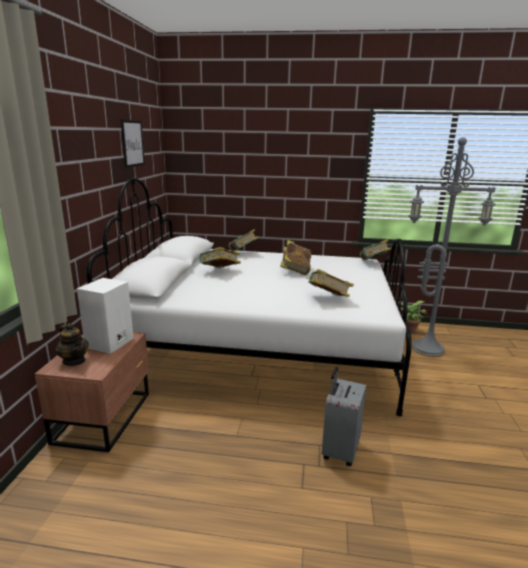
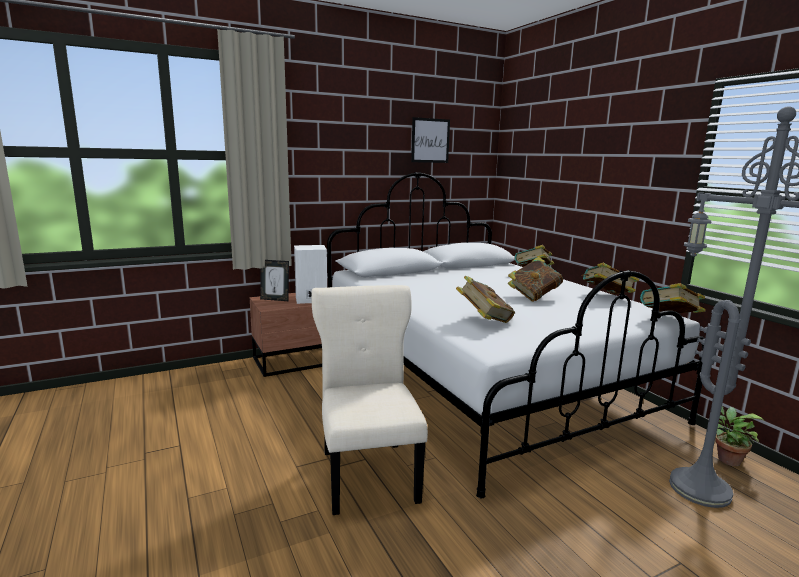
camera: 55 degrees right, 5 degrees down
teapot [55,323,89,366] -> picture frame [260,260,289,301]
book [199,247,241,268] -> book moved to [581,263,639,294]
grey suitcase [322,367,366,466] -> beige chair [311,285,428,515]

